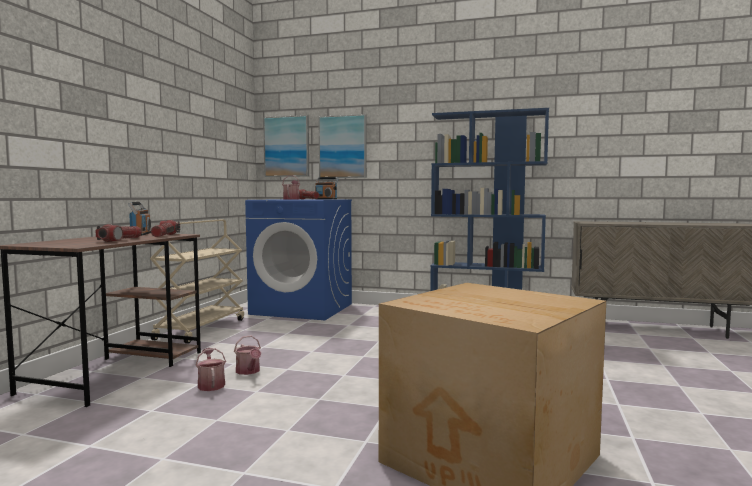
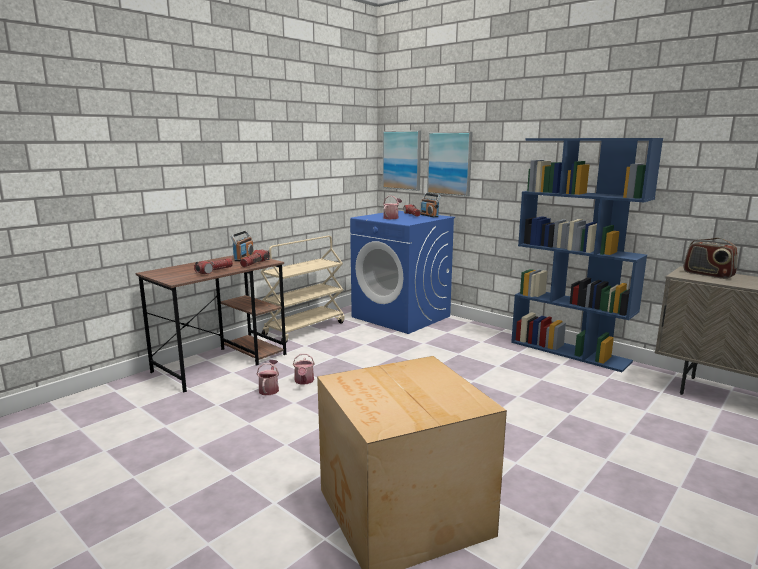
camera: 25 degrees right, 10 degrees up
none -> radio [684,238,738,279]

